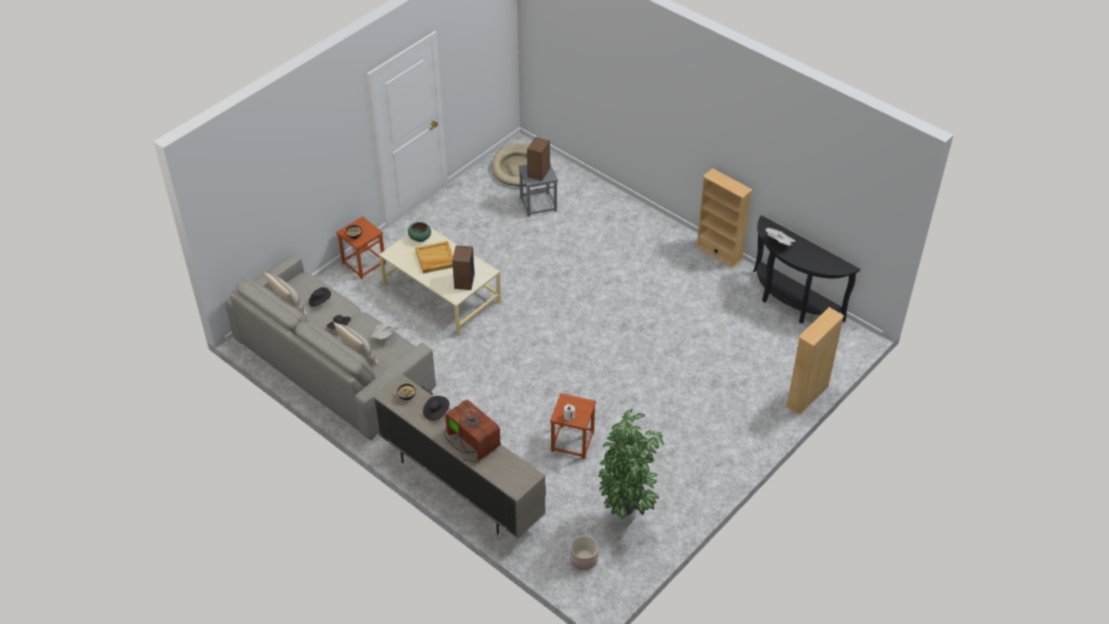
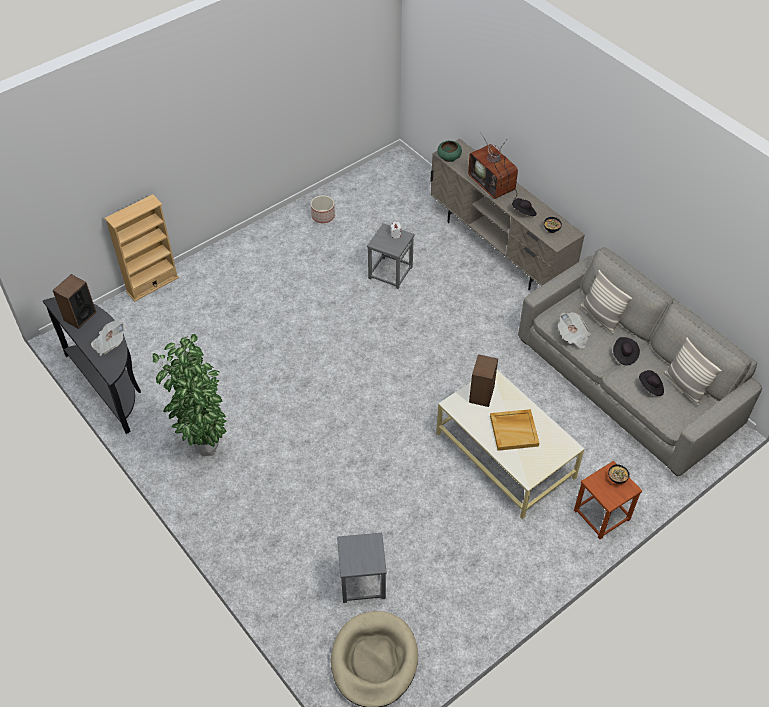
camera: 170 degrees left, 5 degrees up
green bowl [408,222,431,242] -> green bowl moved to [438,141,462,162]
speaker [527,137,550,181] -> speaker moved to [53,274,96,329]
brown stool [550,393,596,459] -> grey stool [367,223,414,289]
planter [570,536,598,570] -> planter moved to [311,195,335,223]
potted plant [598,409,664,527] -> potted plant moved to [153,334,227,457]
beige bookcase [696,168,752,268] -> none

